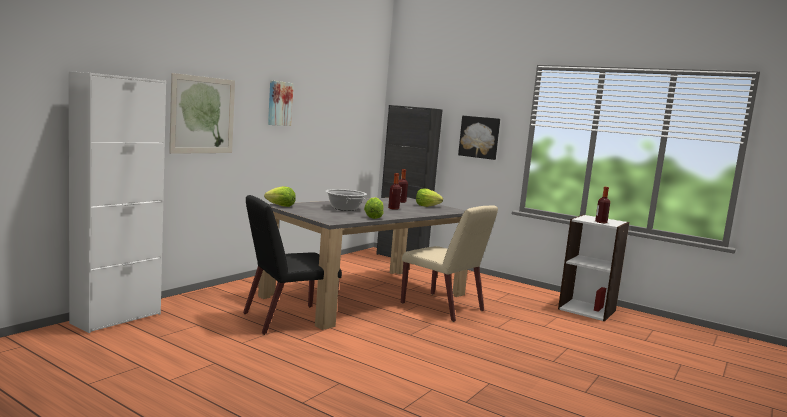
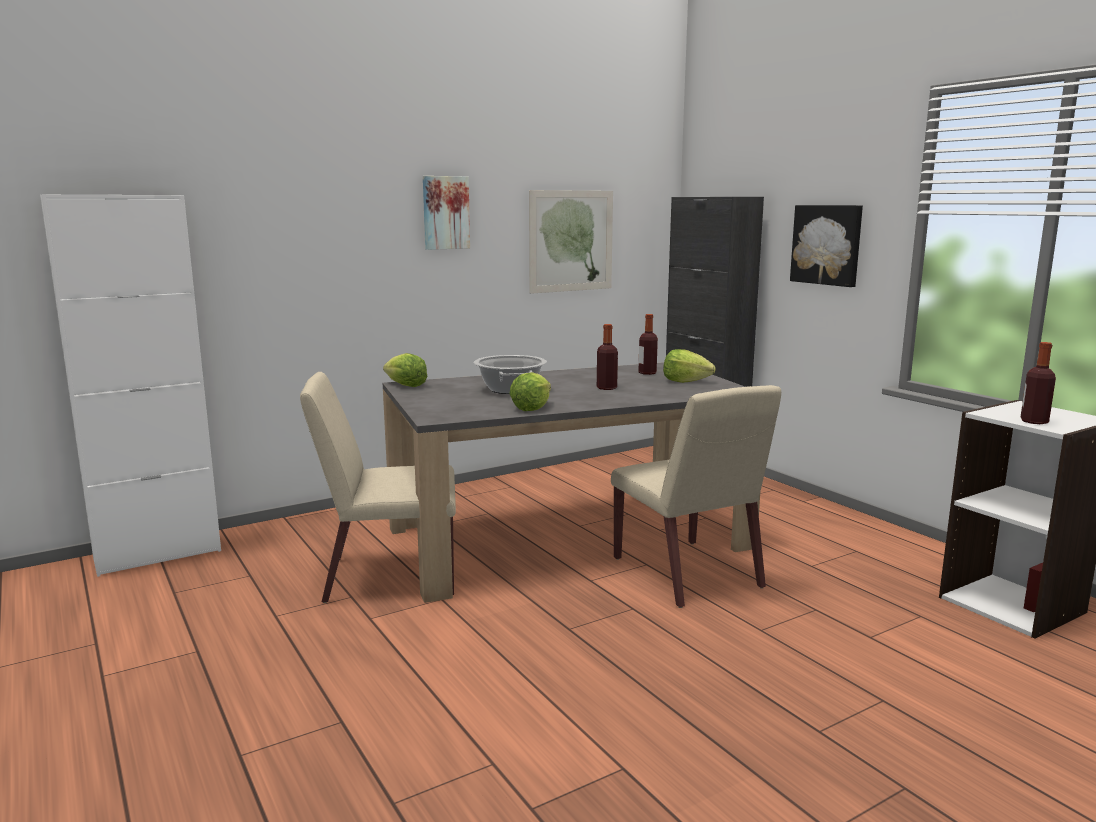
camera: 25 degrees right, 5 degrees up
picture [169,73,235,154] -> picture moved to [529,190,613,294]
black chair [243,195,342,335] -> beige chair [300,372,456,603]

